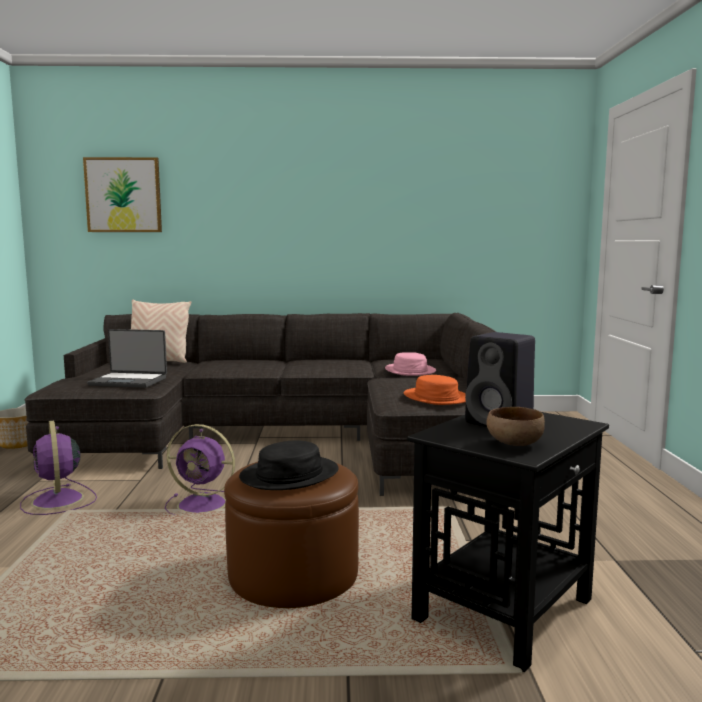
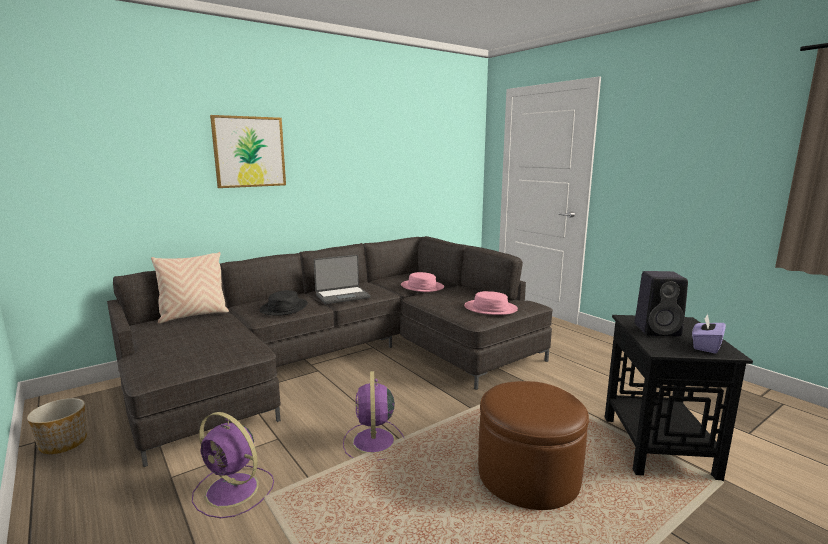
camera: 35 degrees left, 5 degrees up
picture [83,157,162,232] -> picture moved to [210,115,286,188]
laptop [87,329,167,388] -> laptop moved to [314,255,371,304]
purple fan [165,424,235,515] -> purple fan turned 105 degrees clockwise [343,371,405,460]
black hat [239,440,339,490] -> black hat moved to [259,290,308,316]
orange hat [404,375,466,405] -> pink hat [464,291,518,315]
brown bowl [486,407,545,446] -> purple tissue box [692,314,726,354]

